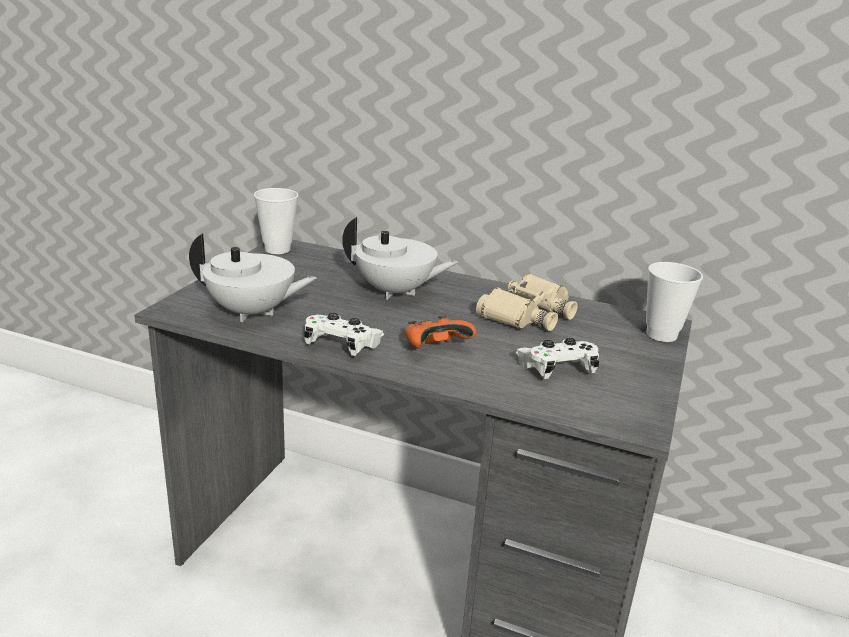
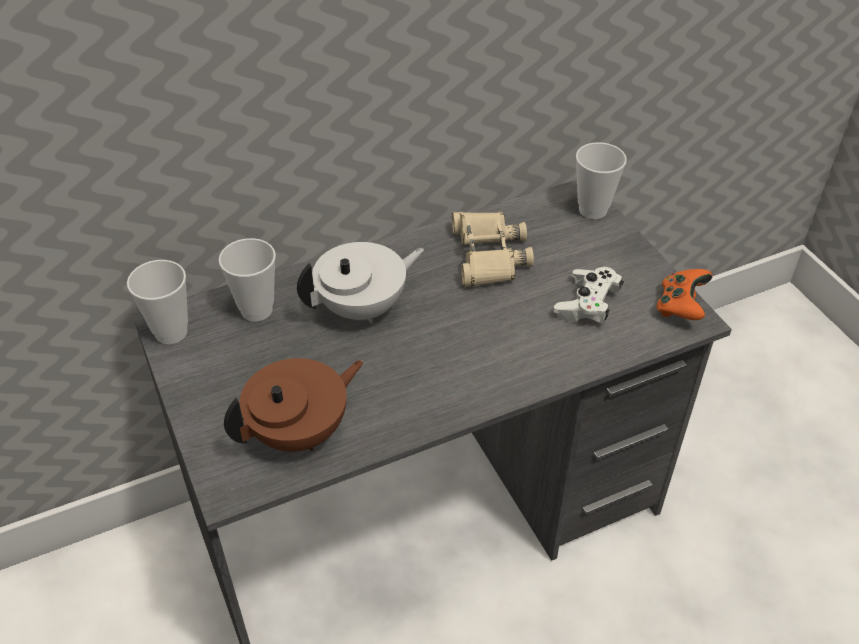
camera: 45 degrees left, 20 degrees up
white teapot [189,233,317,322] -> brown teapot [224,358,364,452]
white game controller [304,313,384,356] -> none
orange game controller [405,315,477,347] -> orange game controller moved to [657,269,713,320]
none -> cup [219,238,276,322]

